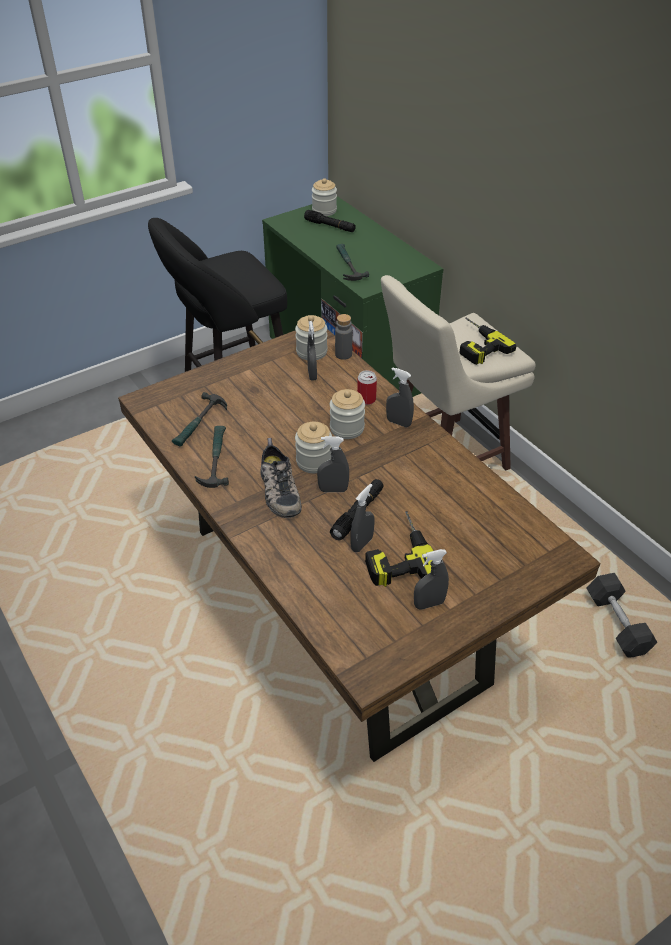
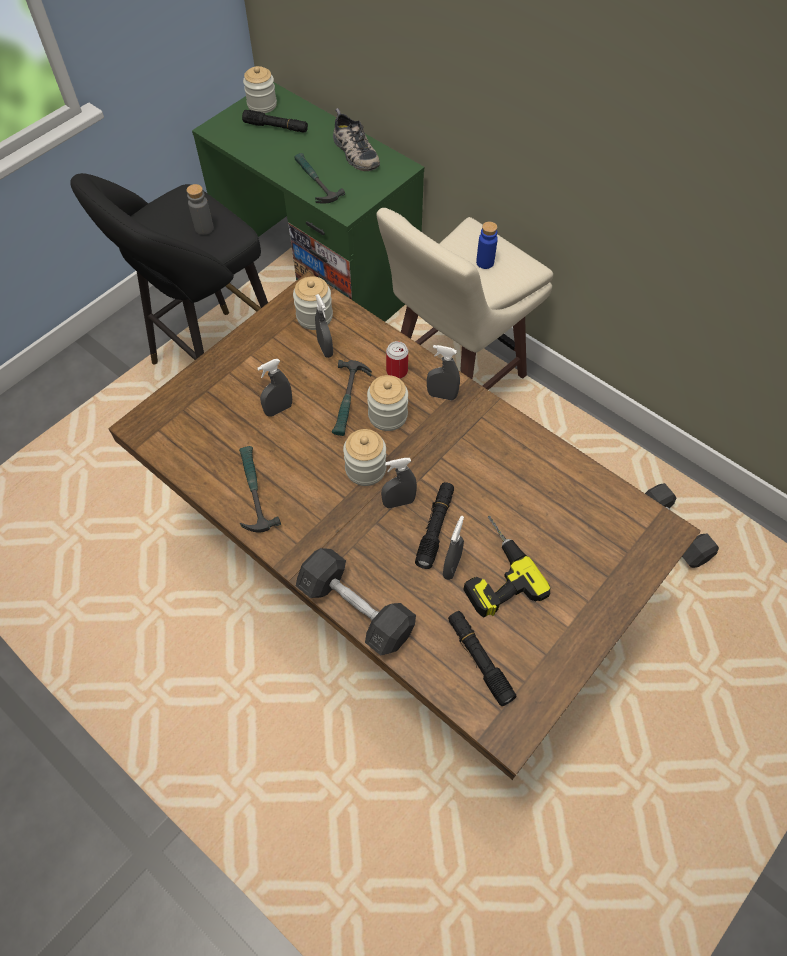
camera: 15 degrees left, 15 degrees up
hammer [172,392,227,447] -> hammer moved to [332,360,372,436]
shoe [260,438,302,518] -> shoe moved to [333,108,380,171]
grey bottle [335,314,353,360] -> grey bottle moved to [187,184,214,235]
grey spray bottle [414,549,449,610] -> grey spray bottle moved to [257,359,292,417]
power drill [459,318,516,365] -> blue bottle [476,221,498,269]
none -> grey dumbbell [296,548,416,655]
none -> black flashlight [448,611,517,706]

